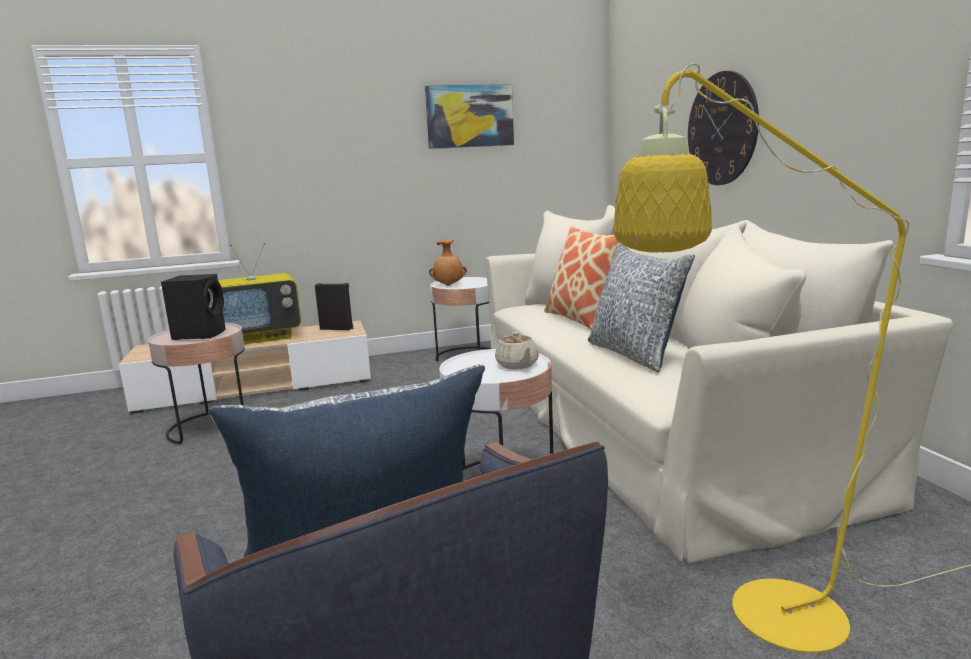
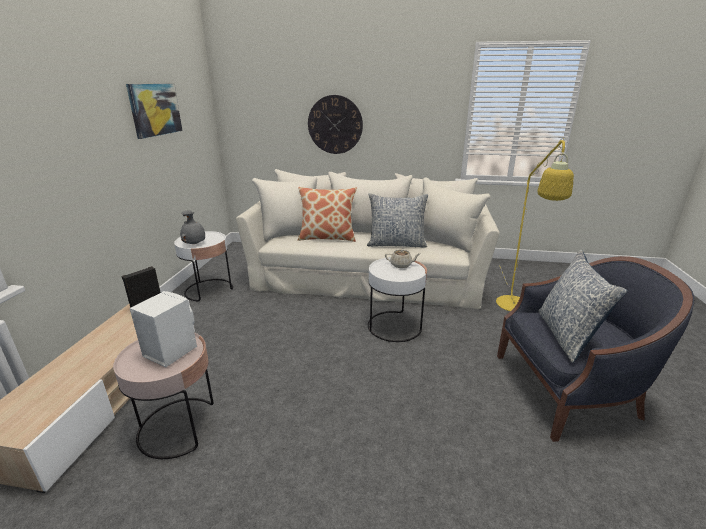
camera: 65 degrees left, 10 degrees up
black speaker [161,274,226,340] -> white speaker [130,291,197,367]
television [218,242,301,344] -> none
brown vase [429,240,467,285] -> grey vase [180,210,205,244]

